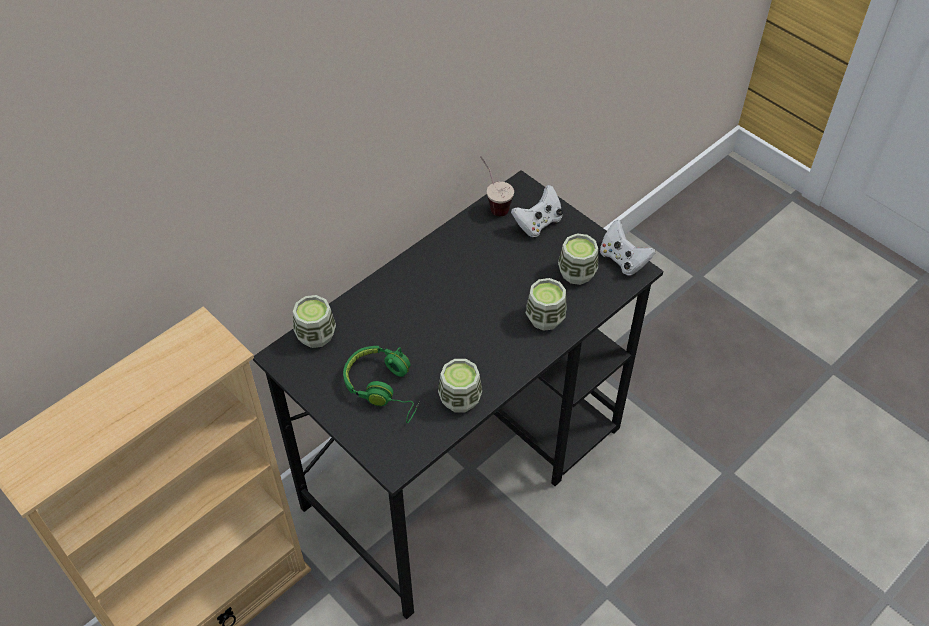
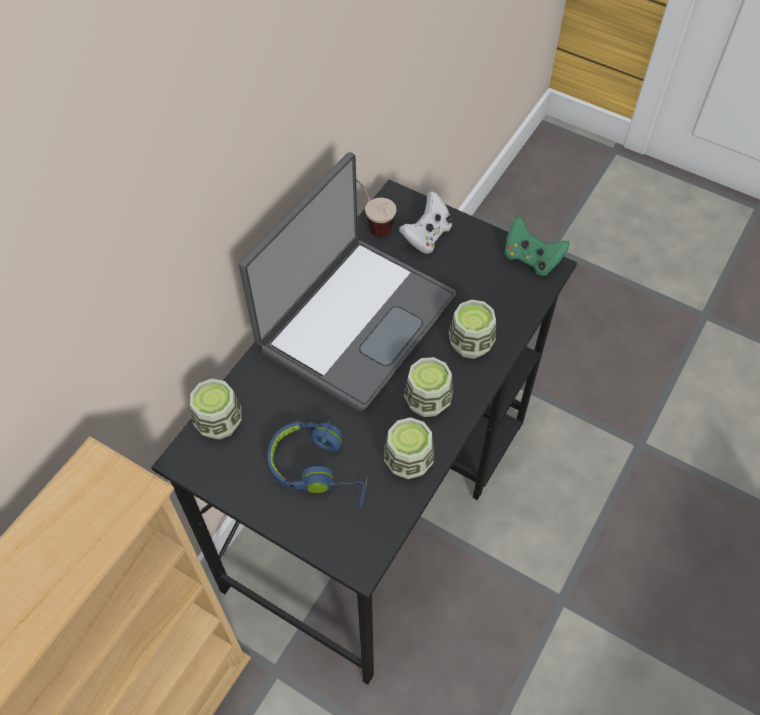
camera: 15 degrees left, 5 degrees up
green headphones [343,346,419,423] -> blue headphones [267,420,367,508]
cup [558,233,598,285] -> cup moved to [404,357,453,417]
white game controller [600,220,655,276] -> green game controller [504,216,570,275]
none -> laptop [239,152,456,412]

